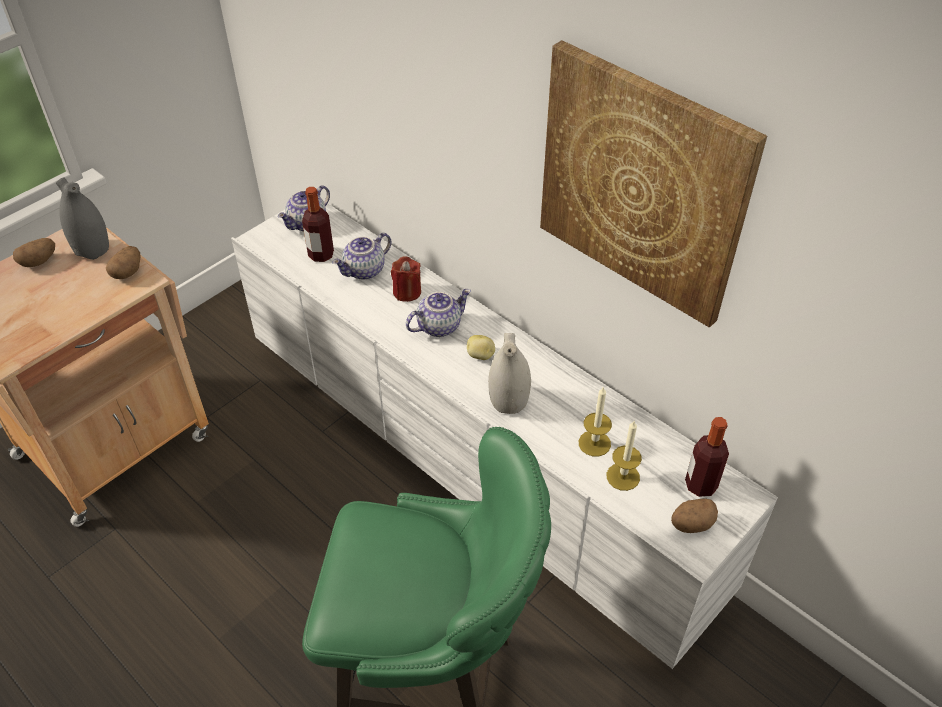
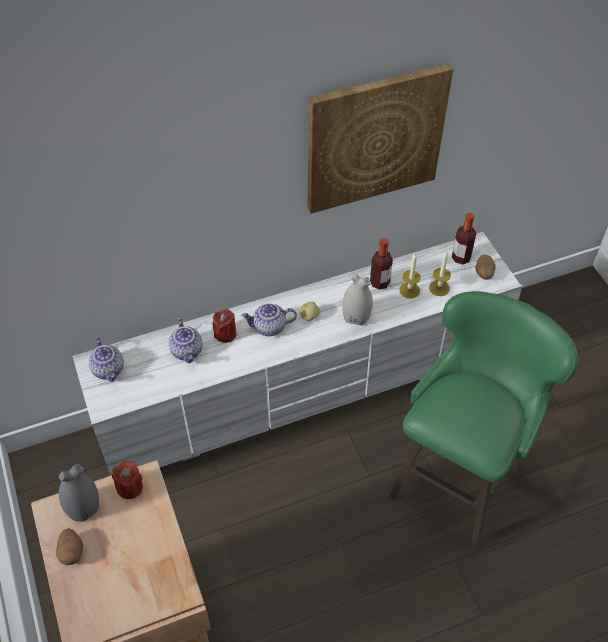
camera: 65 degrees left, 5 degrees up
potato [106,246,141,279] -> red candle [111,461,143,499]
bottle [302,187,334,262] -> bottle moved to [370,238,393,290]
teapot [406,289,471,337] -> teapot turned 90 degrees counterclockwise [241,303,297,336]

